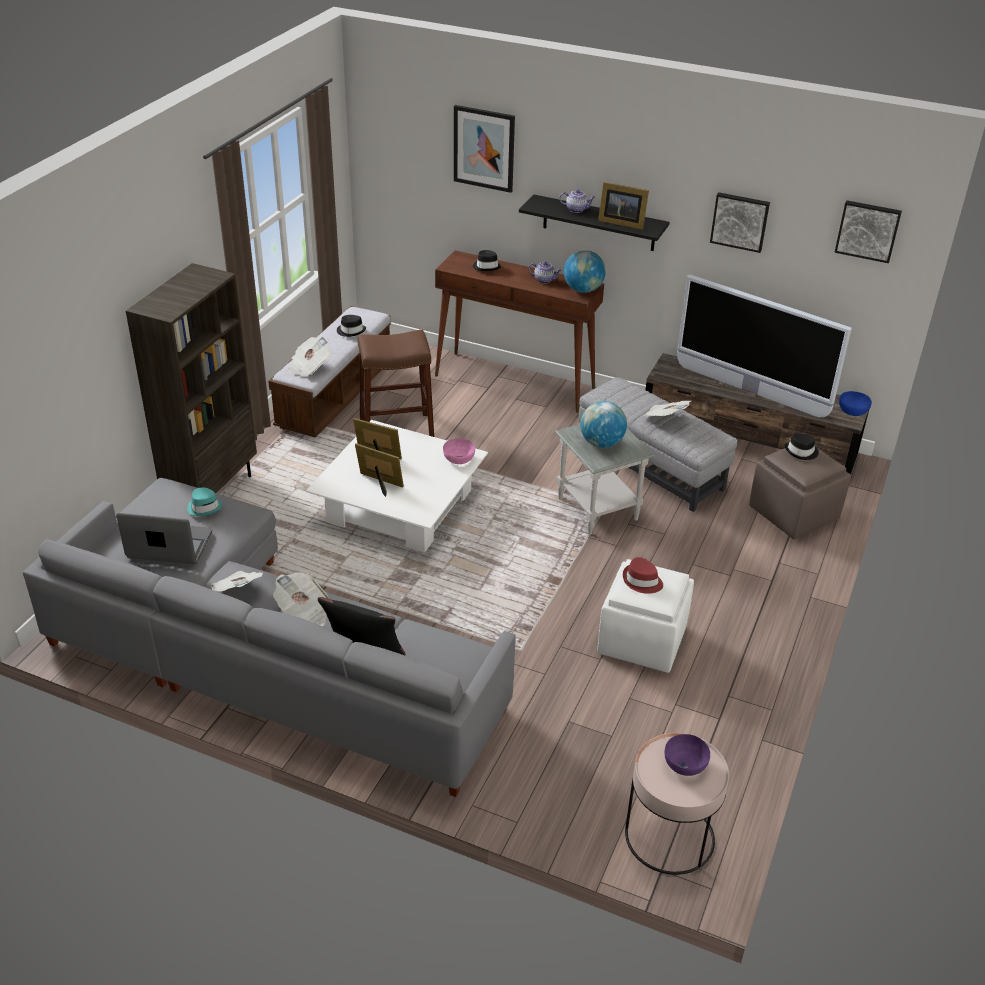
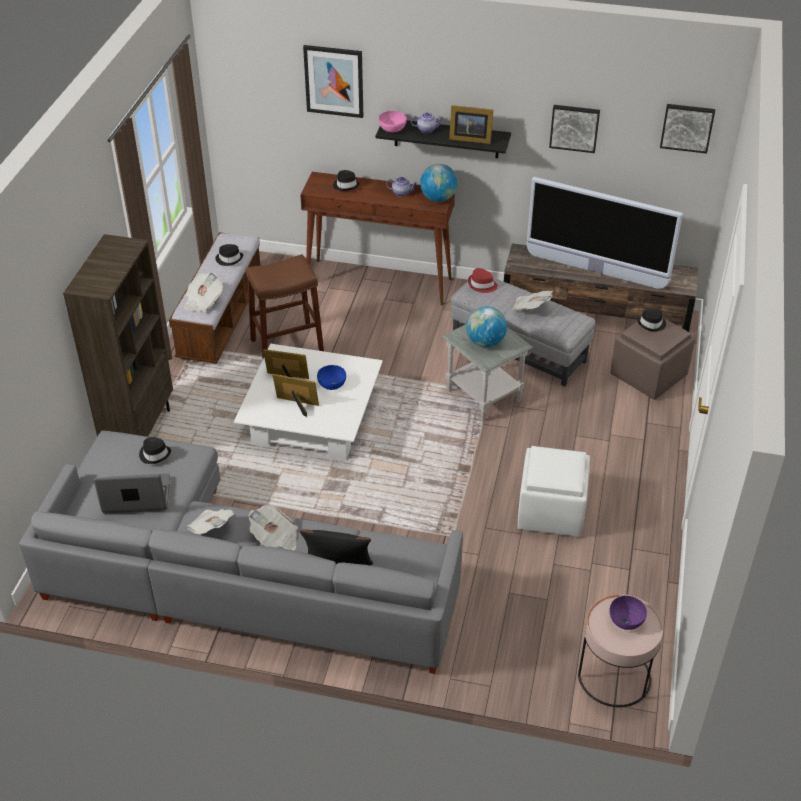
camera: 10 degrees left, 5 degrees up
turquoise hat [187,487,223,516] -> black hat [139,437,171,464]
pink bowl [443,438,475,464] -> pink bowl moved to [379,111,407,132]
red hat [623,557,663,594] -> red hat moved to [468,268,498,293]
blue bowl [839,391,872,416] -> blue bowl moved to [317,365,346,390]

